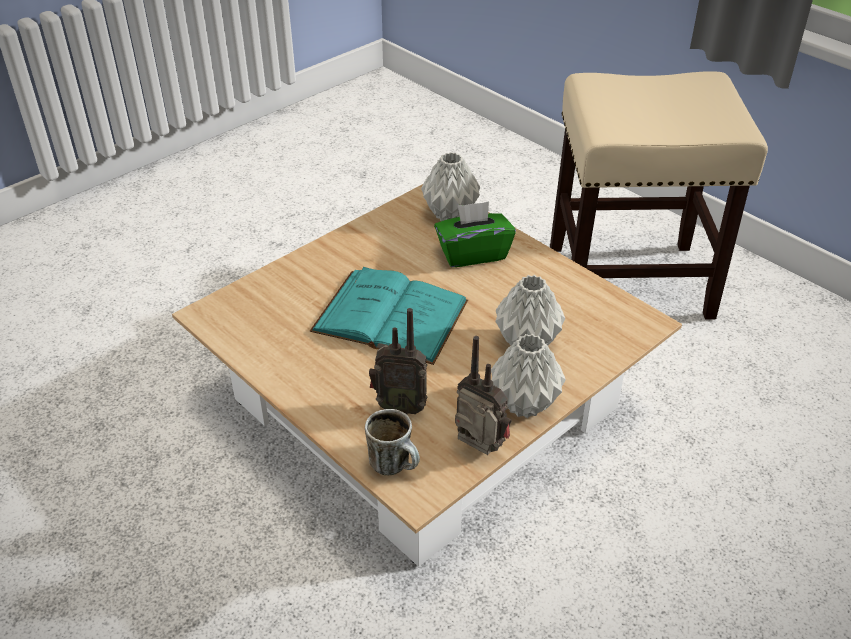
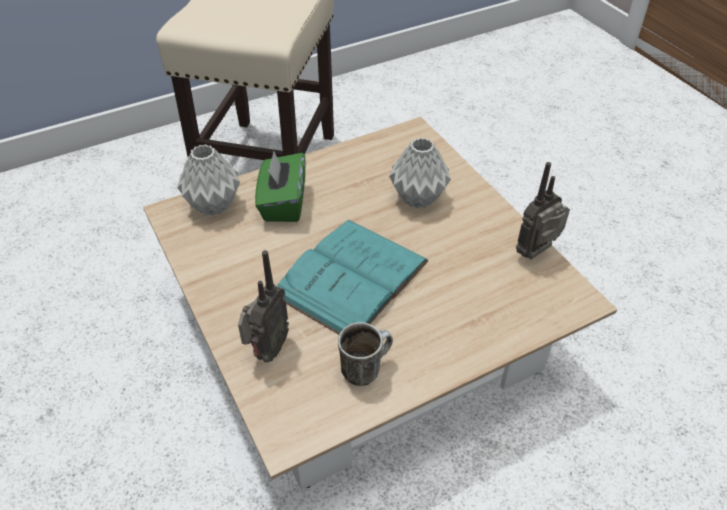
camera: 75 degrees left, 5 degrees up
mug [365,409,420,475] -> mug moved to [338,322,393,386]
radio [369,308,427,414] -> radio moved to [238,250,289,362]
grey vase [491,334,566,418] -> none

